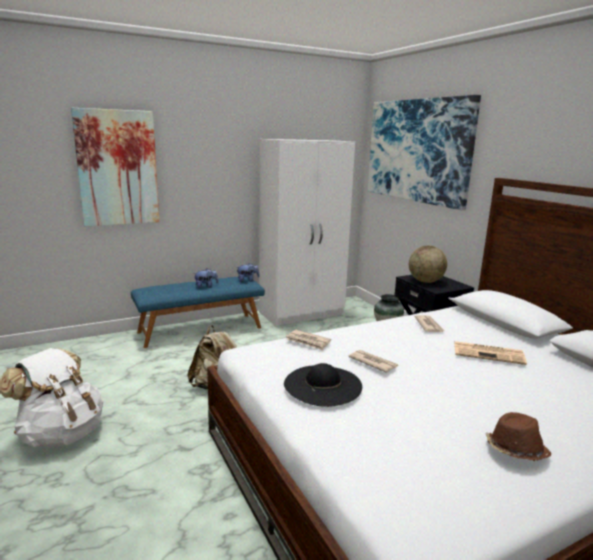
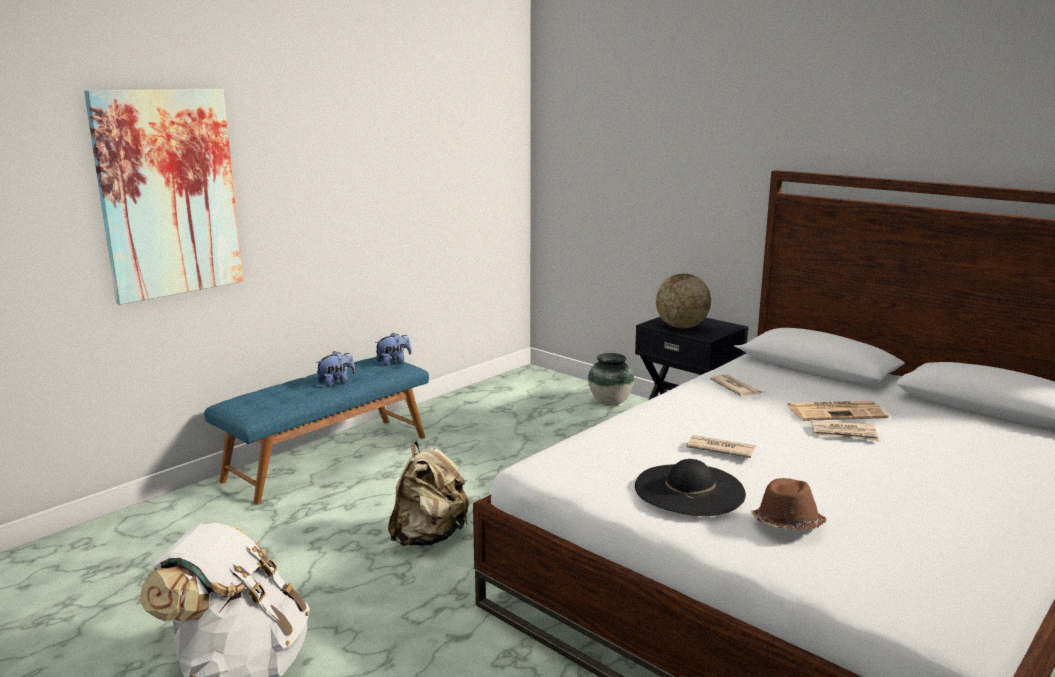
camera: 20 degrees left, 0 degrees up
white wardrobe [259,139,355,326] -> none
newspaper [286,330,331,350] -> newspaper moved to [811,420,880,442]
picture [368,95,481,210] -> none
brown hat [485,412,551,461] -> brown hat moved to [751,478,827,530]

